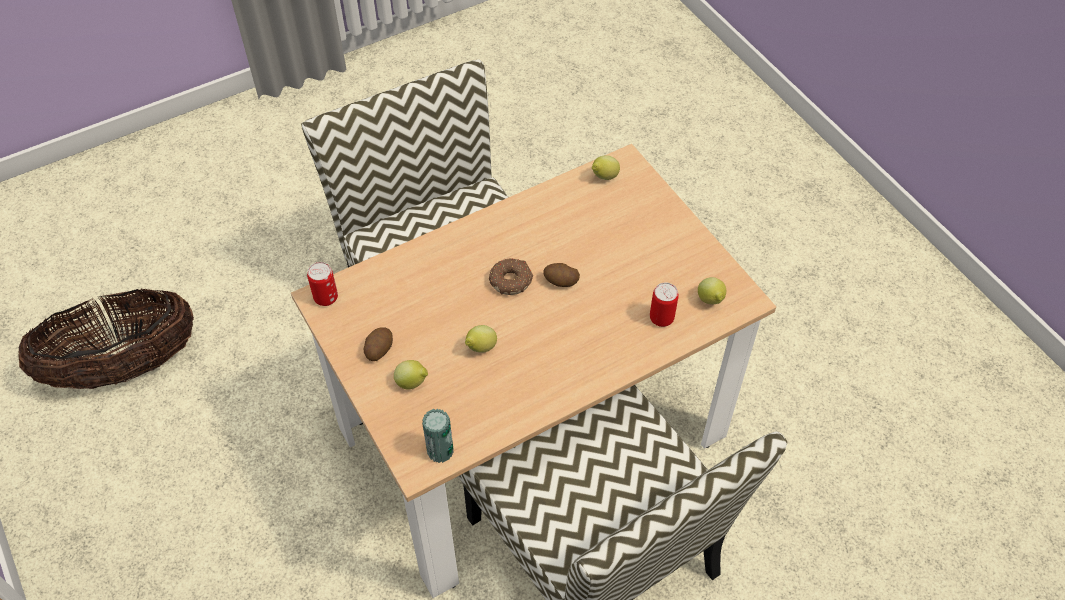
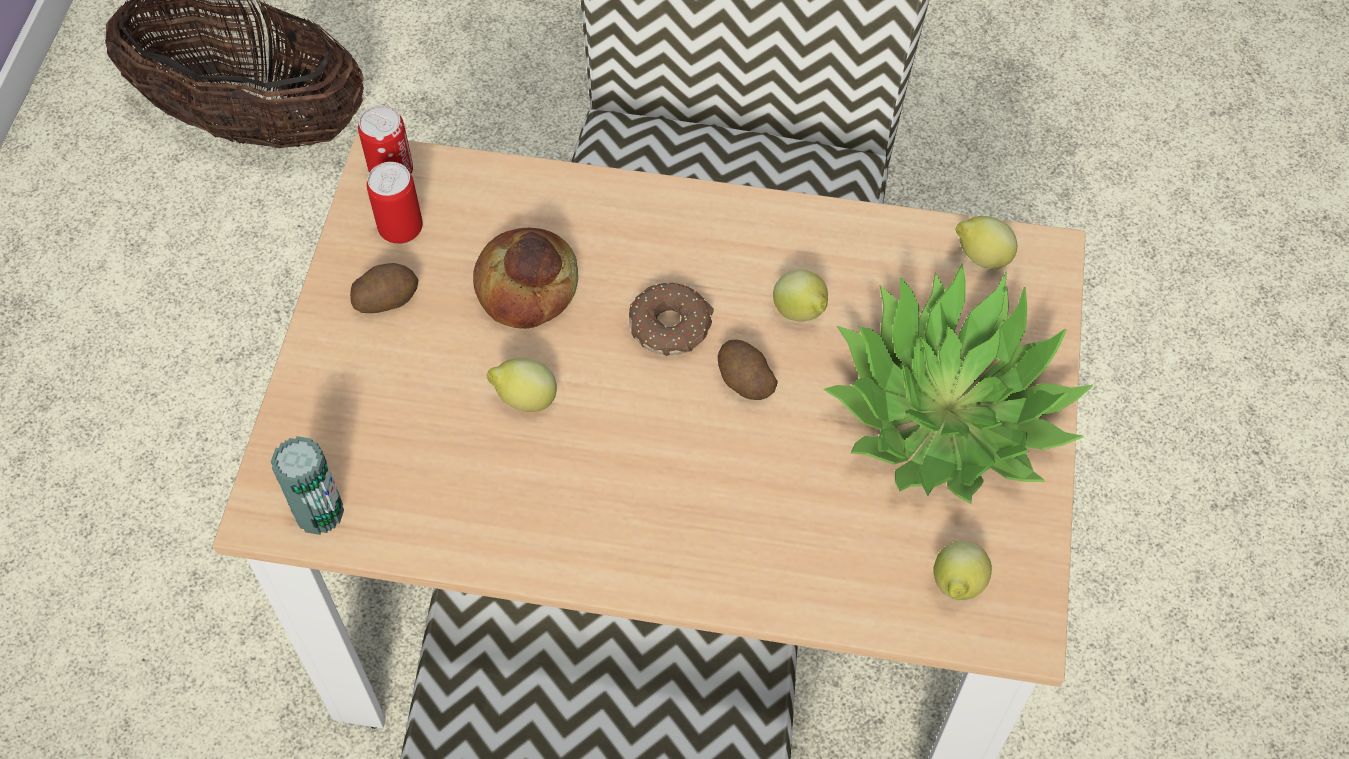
camera: 40 degrees right, 5 degrees up
lemon [394,360,428,390] -> lemon moved to [773,269,828,321]
can [650,282,679,327] -> can moved to [367,162,423,244]
none -> bread [473,228,578,329]
none -> potted plant [823,263,1093,505]

